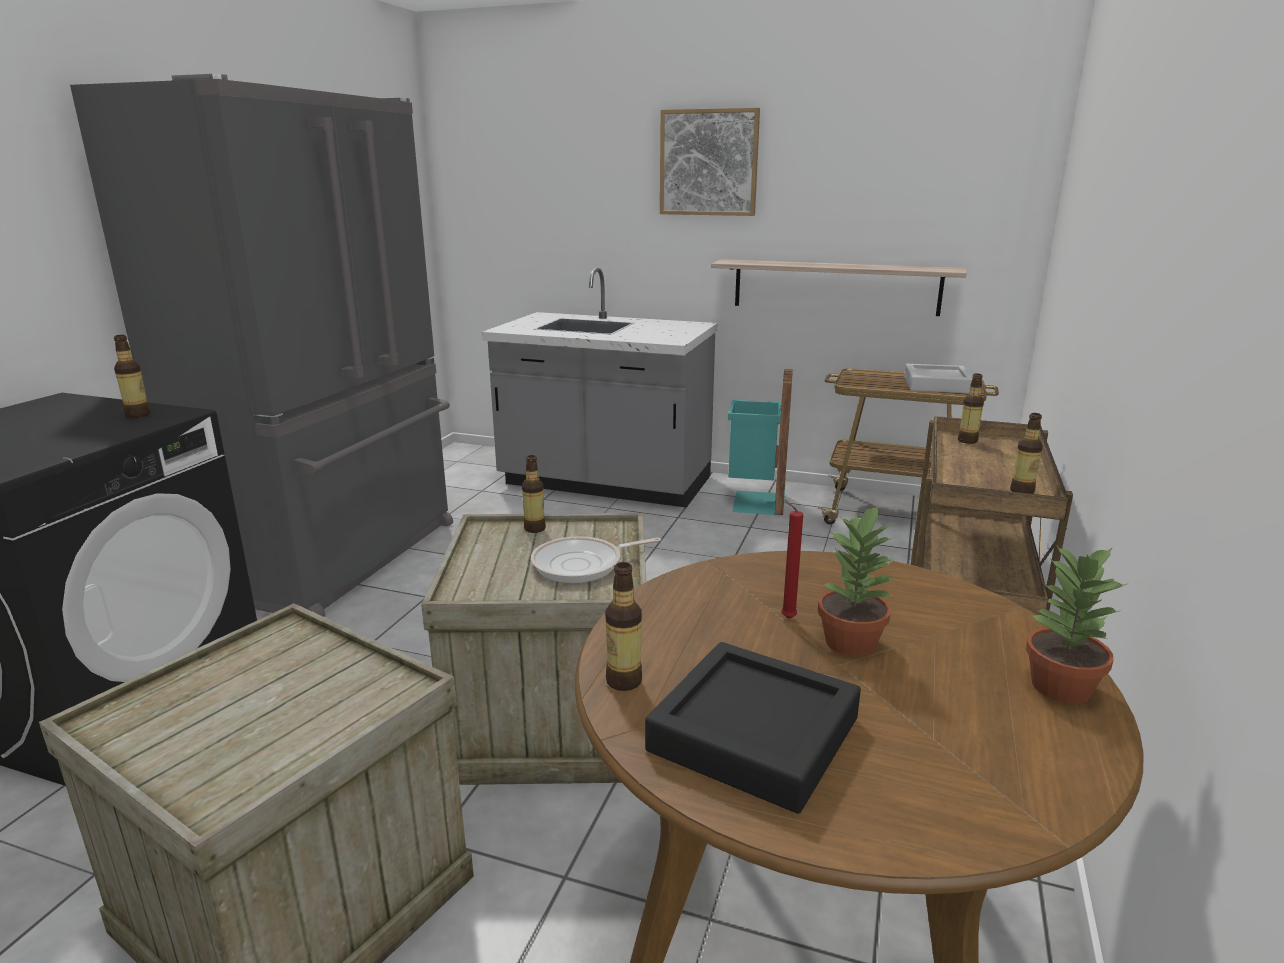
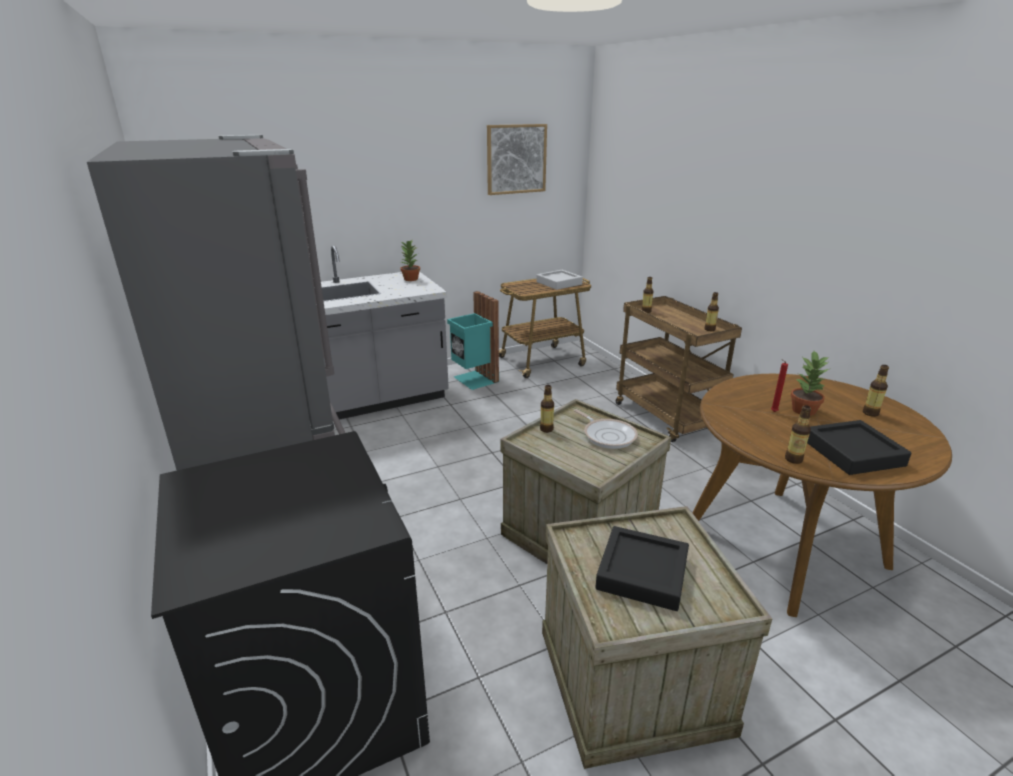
camera: 45 degrees left, 5 degrees up
bottle [114,335,151,418] -> bottle moved to [863,365,889,417]
frying pan [531,536,661,583] -> frying pan turned 60 degrees counterclockwise [574,409,638,449]
picture [660,108,760,216] -> picture moved to [487,124,547,195]
shelf [711,259,967,316] -> none
potted plant [1026,545,1127,704] -> potted plant moved to [400,240,420,281]
none -> black tray [595,526,689,611]

